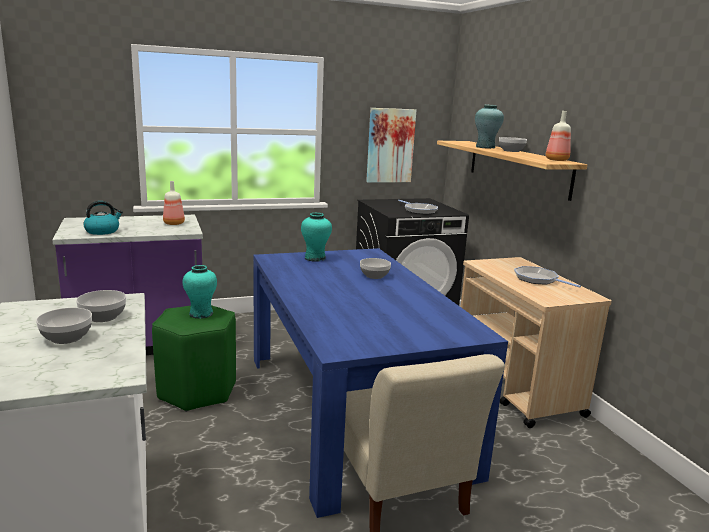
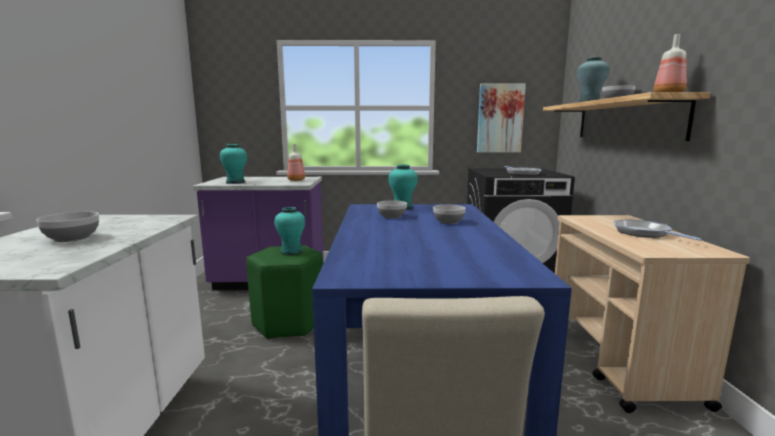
camera: 20 degrees right, 5 degrees down
bowl [76,290,126,322] -> bowl moved to [377,200,407,219]
kettle [83,201,123,235] -> turquoise vase [220,144,247,184]

